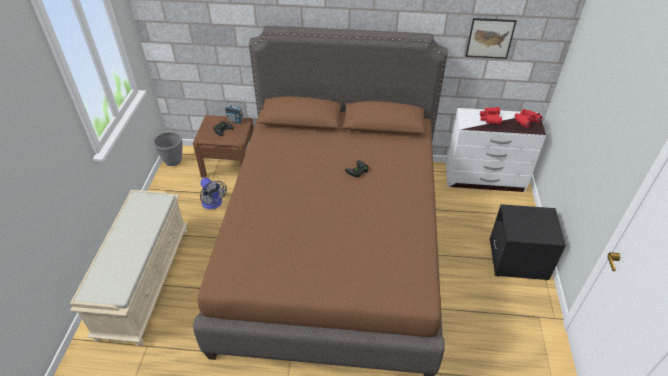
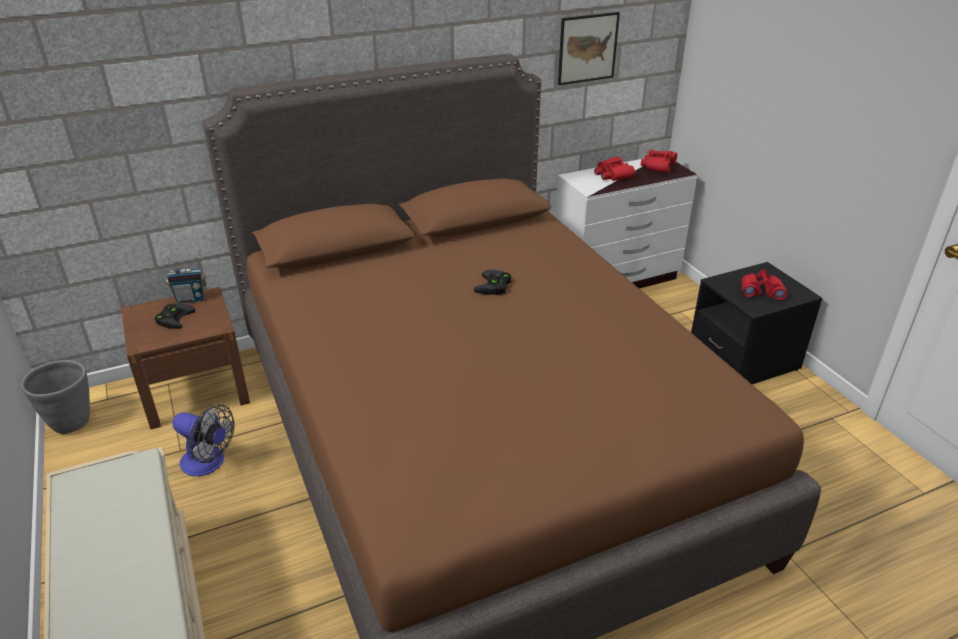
camera: 30 degrees left, 10 degrees down
none -> red binoculars [742,270,787,300]

